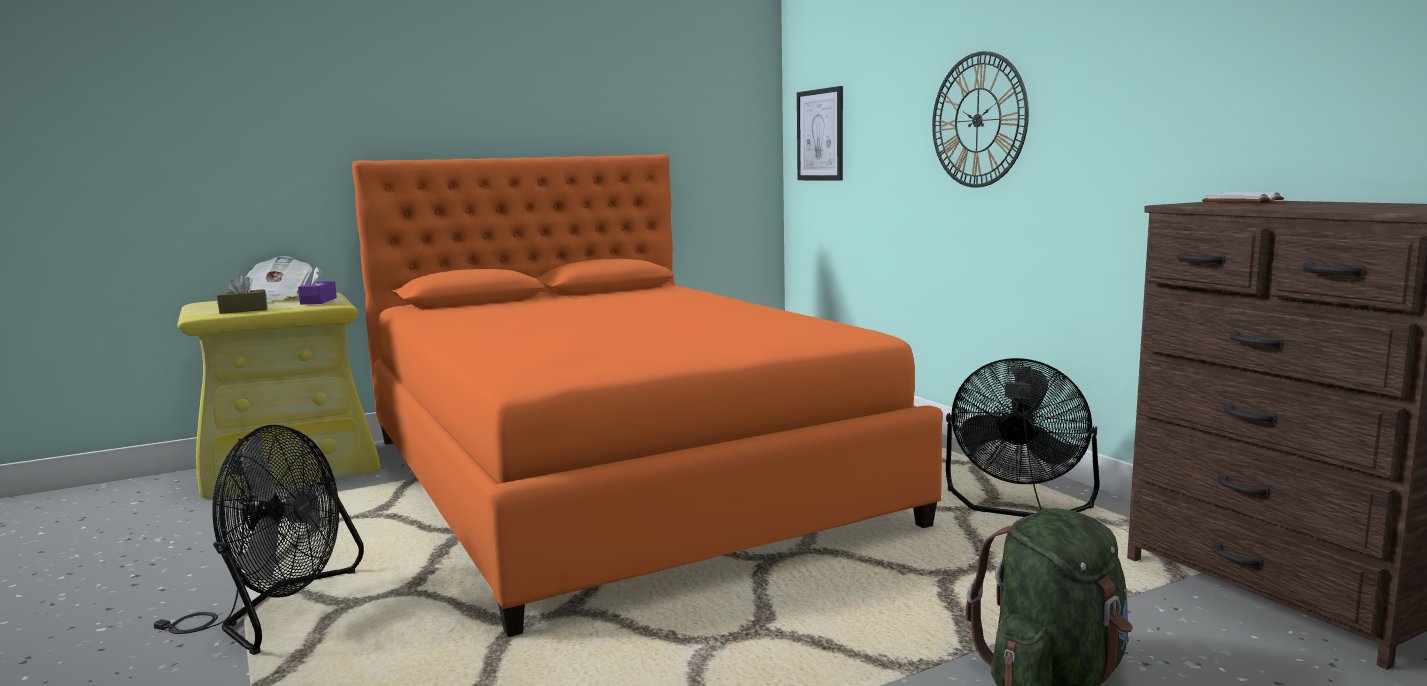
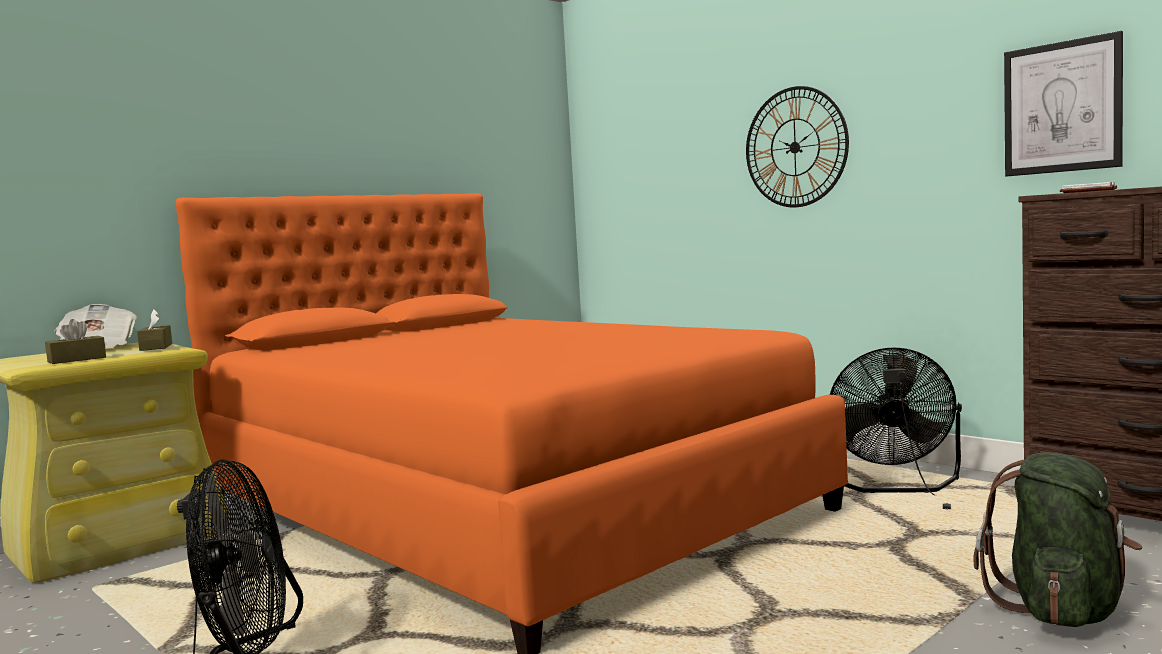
camera: 15 degrees left, 5 degrees down
purple tissue box [298,267,337,305] -> brown tissue box [137,309,172,351]
picture [797,86,843,181] -> picture moved to [1004,31,1123,177]

